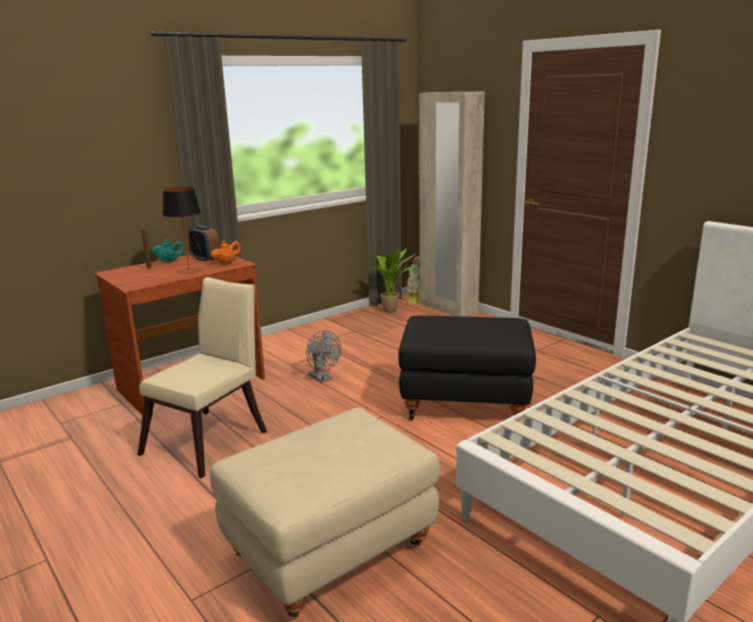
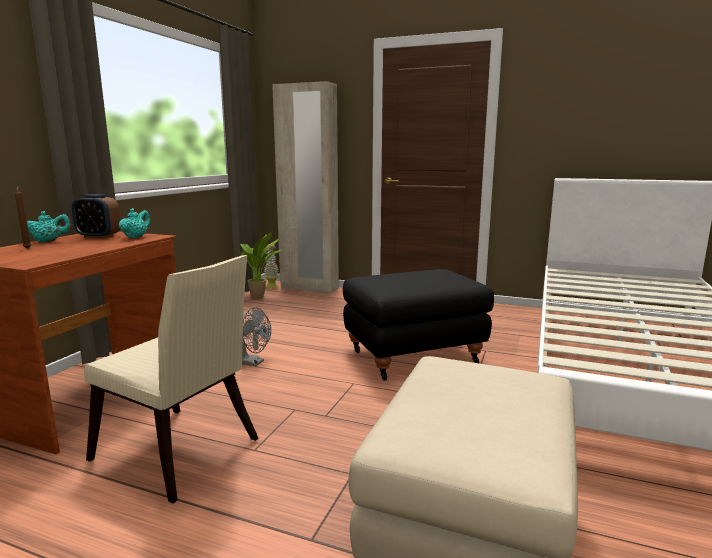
camera: 30 degrees left, 5 degrees down
beige chair [138,277,267,479] -> beige chair turned 120 degrees clockwise [84,255,259,504]
table lamp [163,187,202,274] -> none
orange teapot [211,240,241,265] -> turquoise teapot [119,208,151,238]

